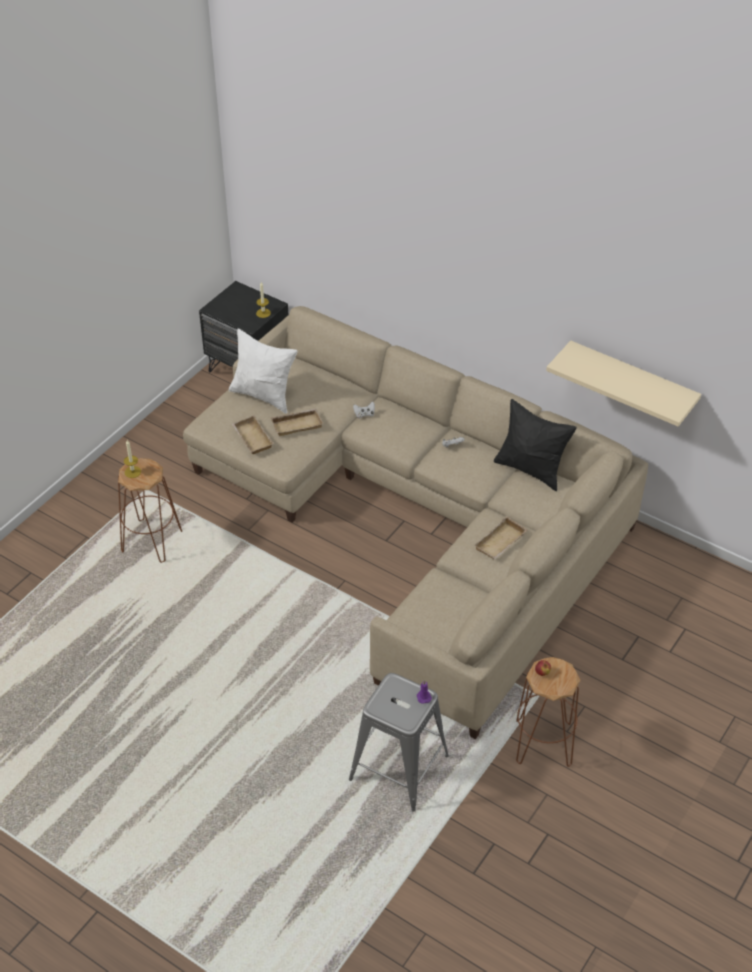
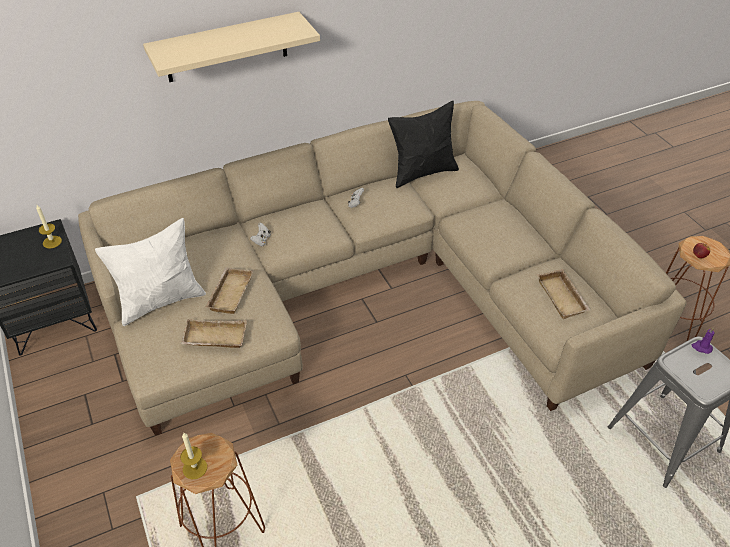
camera: 60 degrees left, 0 degrees up
beige tray [474,516,528,560] -> beige tray moved to [537,269,590,319]
beige shelf [546,341,701,427] -> beige shelf moved to [143,12,320,82]

